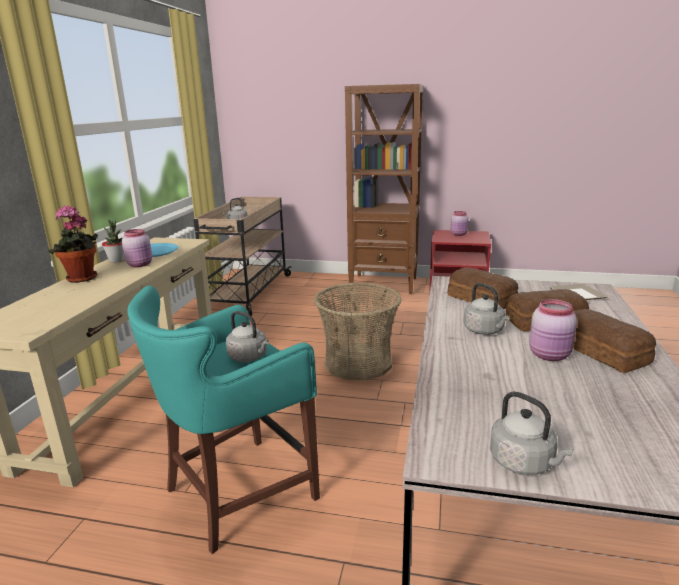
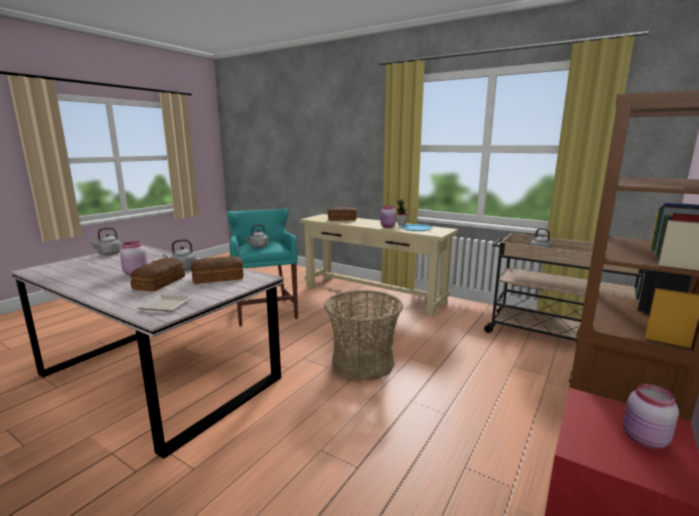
camera: 110 degrees right, 5 degrees down
potted plant [48,206,98,283] -> none
bread [573,309,656,373] -> bread moved to [328,207,357,221]

